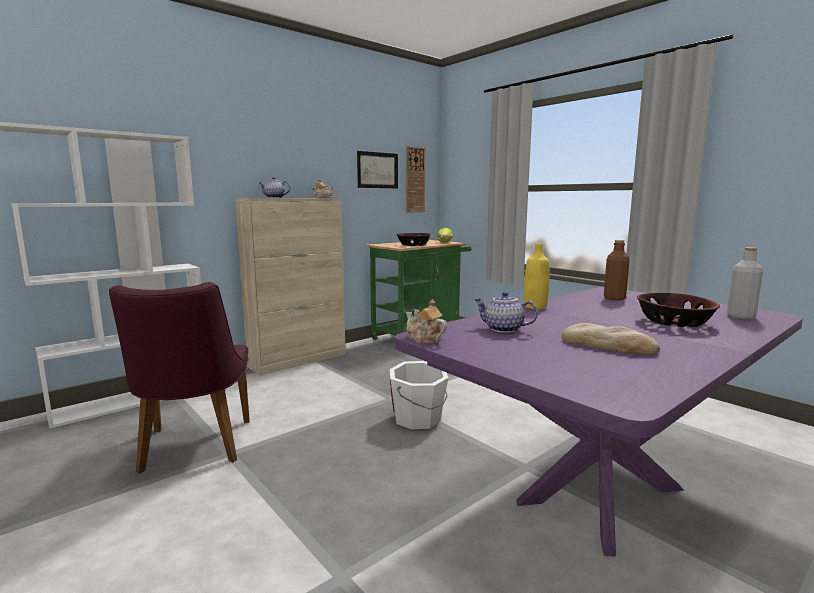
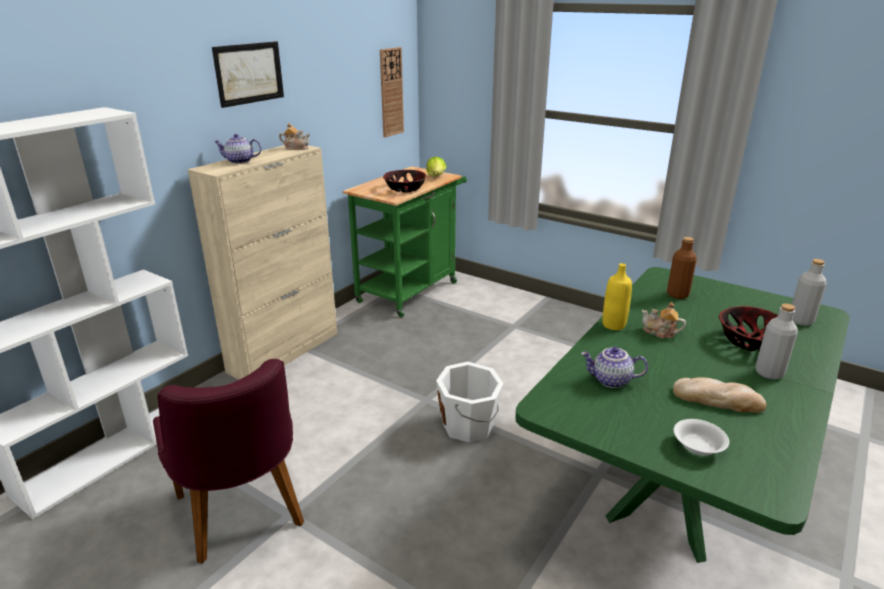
camera: 15 degrees left, 15 degrees up
picture [357,151,398,188] -> picture moved to [212,41,284,108]
purple dining table [395,287,803,556] -> green dining table [515,267,850,563]
teapot [406,299,447,343] -> teapot moved to [642,302,686,339]
none -> white bowl [674,419,729,456]
none -> grey bottle [755,304,798,380]

